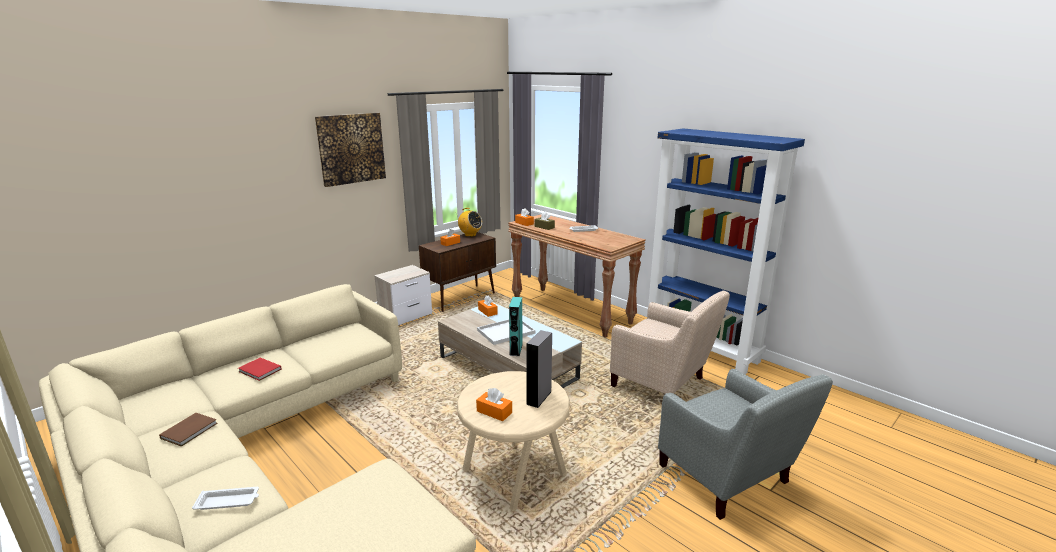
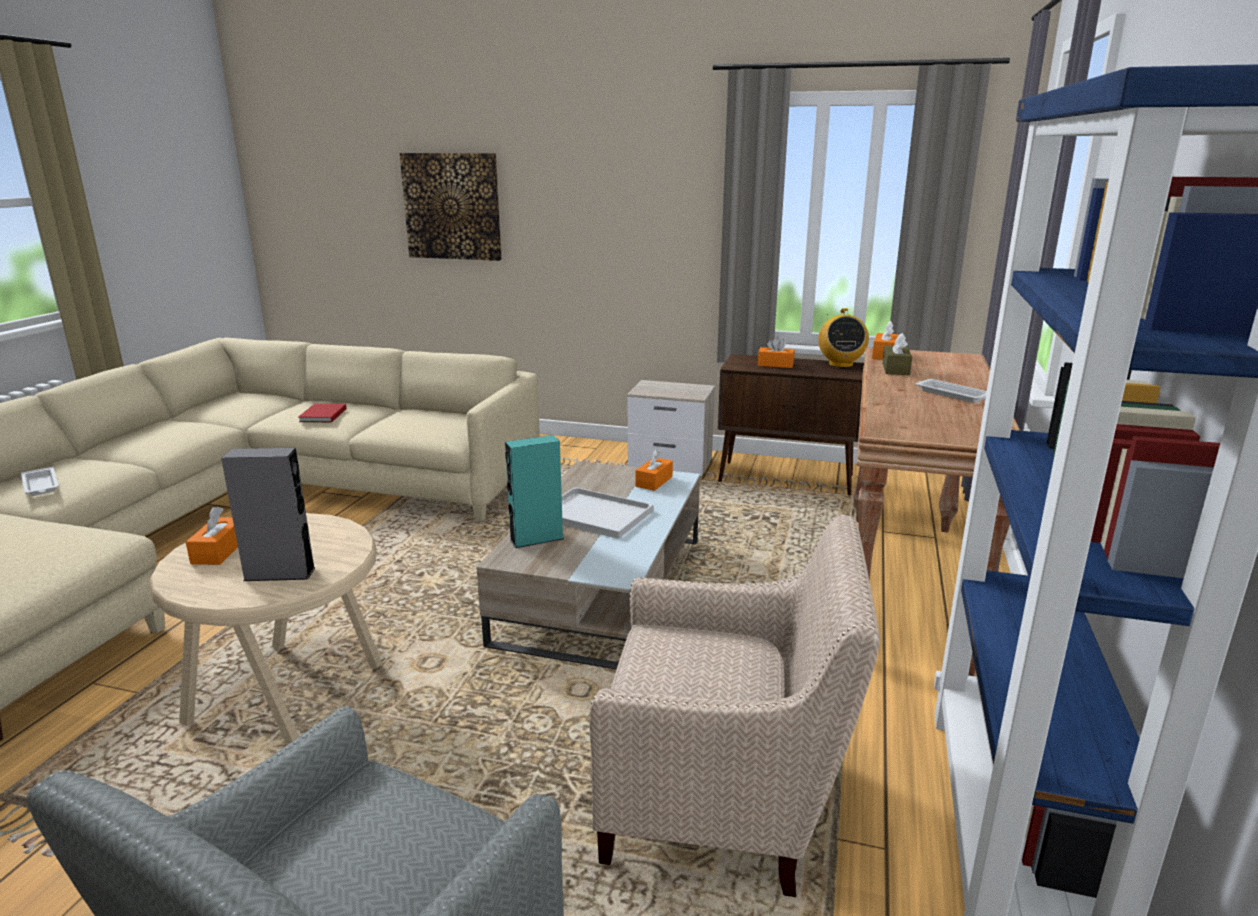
camera: 60 degrees right, 0 degrees up
brown book [159,413,217,447] -> none
picture [315,113,386,187] -> picture moved to [400,153,502,261]
beige armchair [610,291,730,394] -> beige armchair turned 90 degrees counterclockwise [589,514,880,897]

